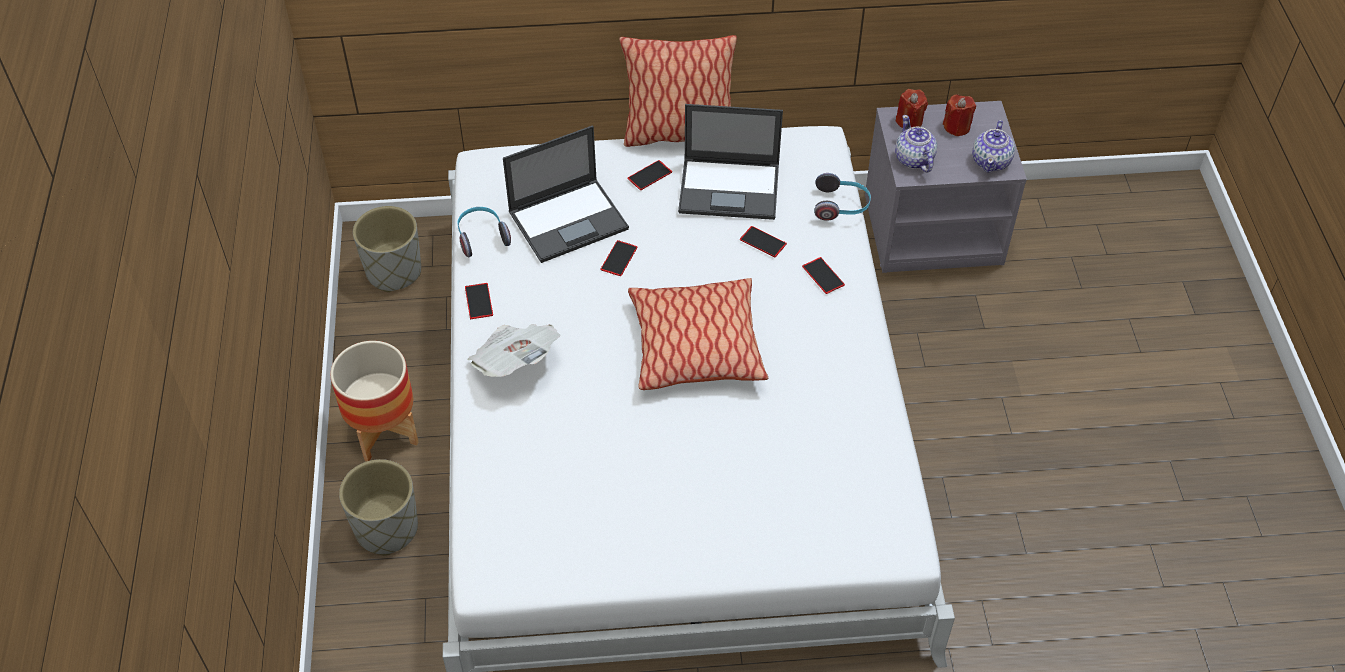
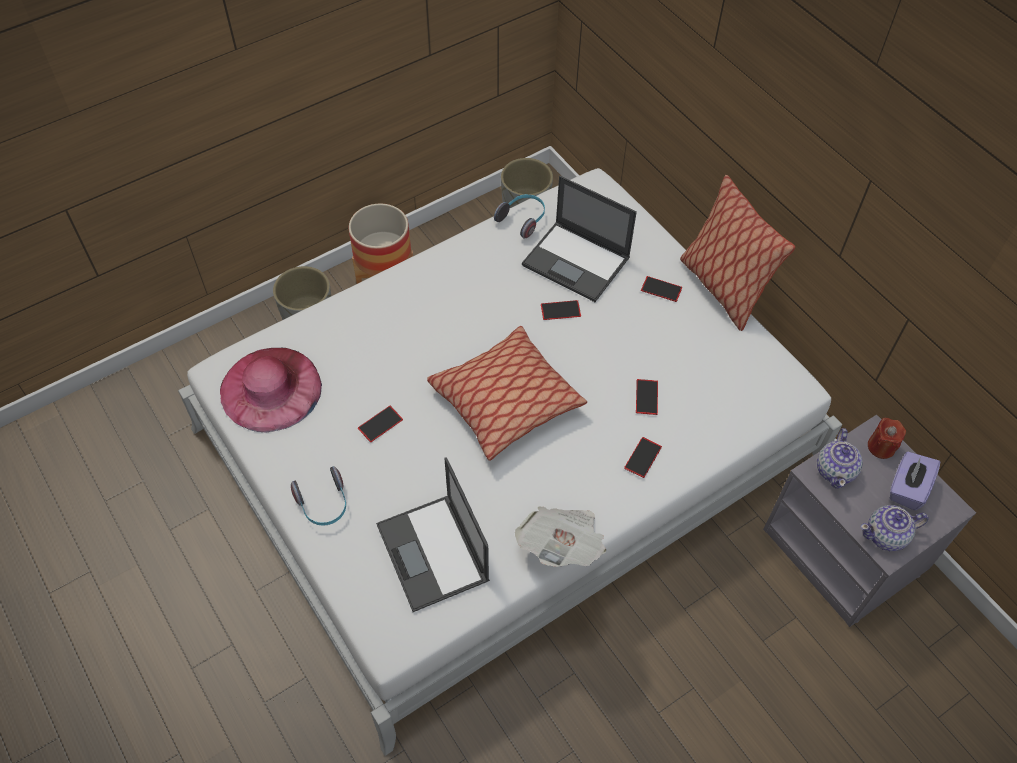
camera: 60 degrees right, 5 degrees up
phone [465,283,493,319] -> phone moved to [358,406,403,442]
newspaper [467,324,561,377] -> newspaper moved to [515,506,606,567]
laptop [678,104,783,220] -> laptop moved to [376,457,490,612]
headphones [814,173,871,221] -> headphones moved to [291,466,346,526]
teapot [895,115,937,172] -> teapot turned 150 degrees clockwise [817,428,863,489]
red candle [943,94,976,136] -> purple tissue box [890,452,940,510]
none -> pink hat [220,348,322,432]

